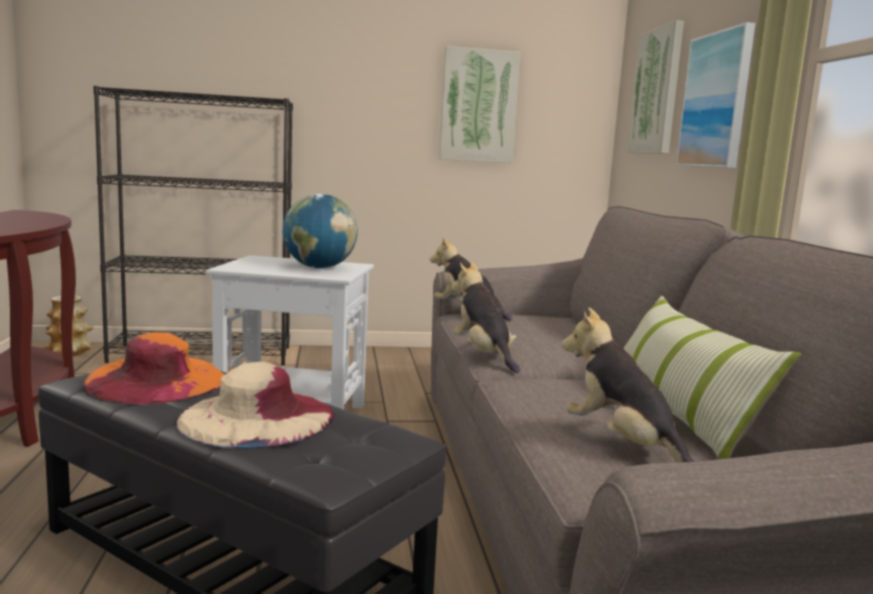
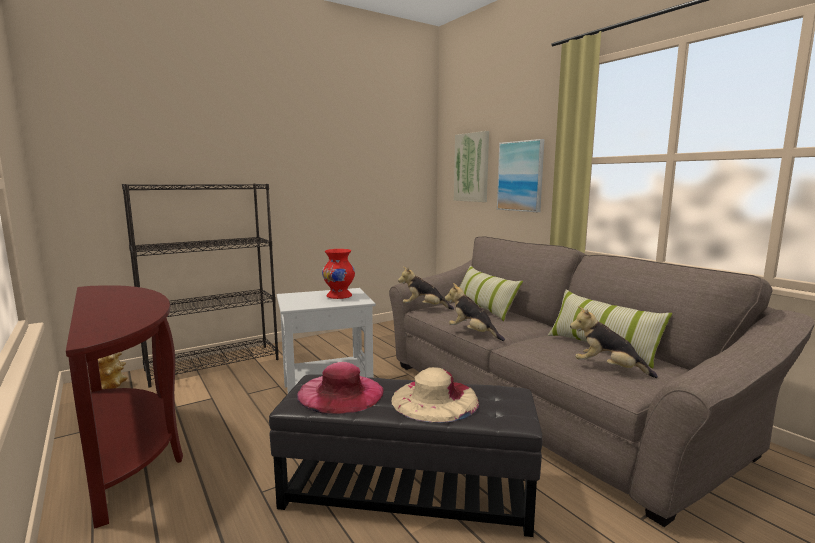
camera: 25 degrees left, 0 degrees up
orange hat [82,332,225,404] -> pink hat [297,362,384,415]
globe [282,194,358,268] -> red vase [322,249,355,299]
picture [439,46,520,163] -> none
none -> pillow [460,265,523,321]

